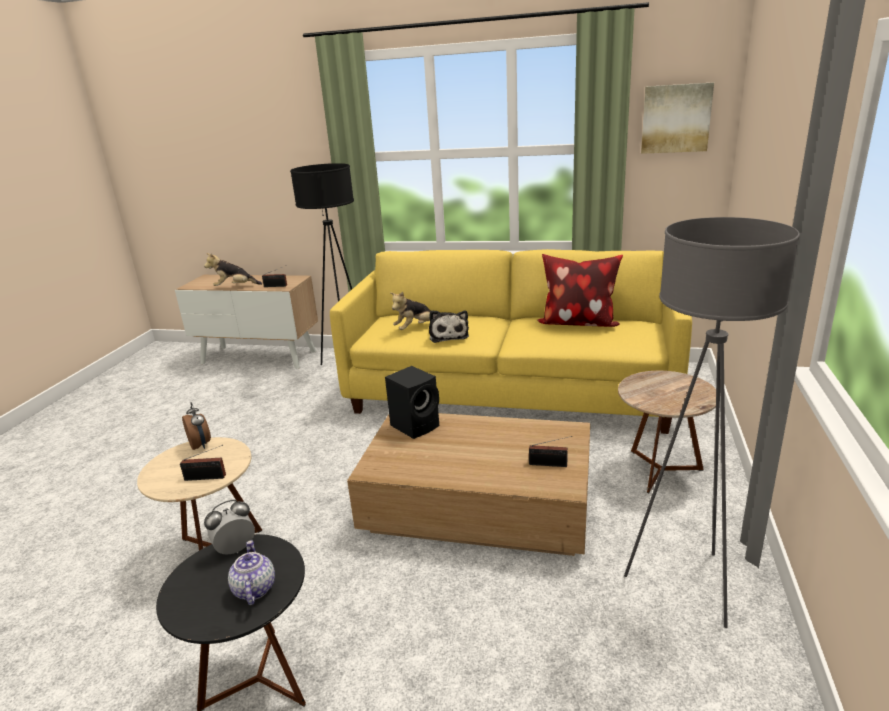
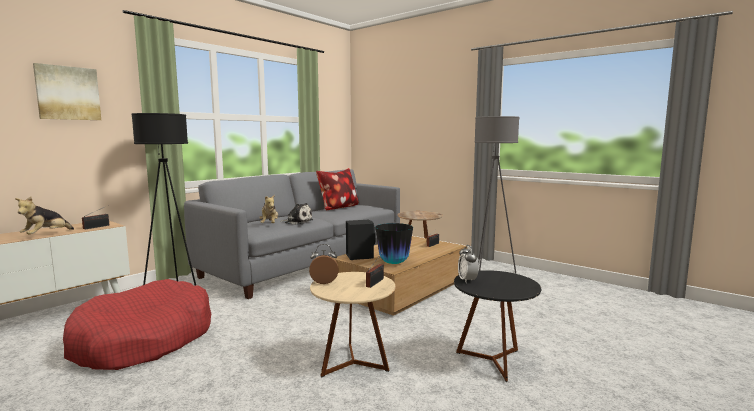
camera: 65 degrees left, 15 degrees down
teapot [228,540,275,605] -> none
yellow sofa [330,249,692,434] -> grey sofa [184,169,400,299]
picture [641,83,714,154] -> picture moved to [33,63,101,120]
none -> red dog bed [63,279,211,370]
none -> vase [375,223,413,264]

